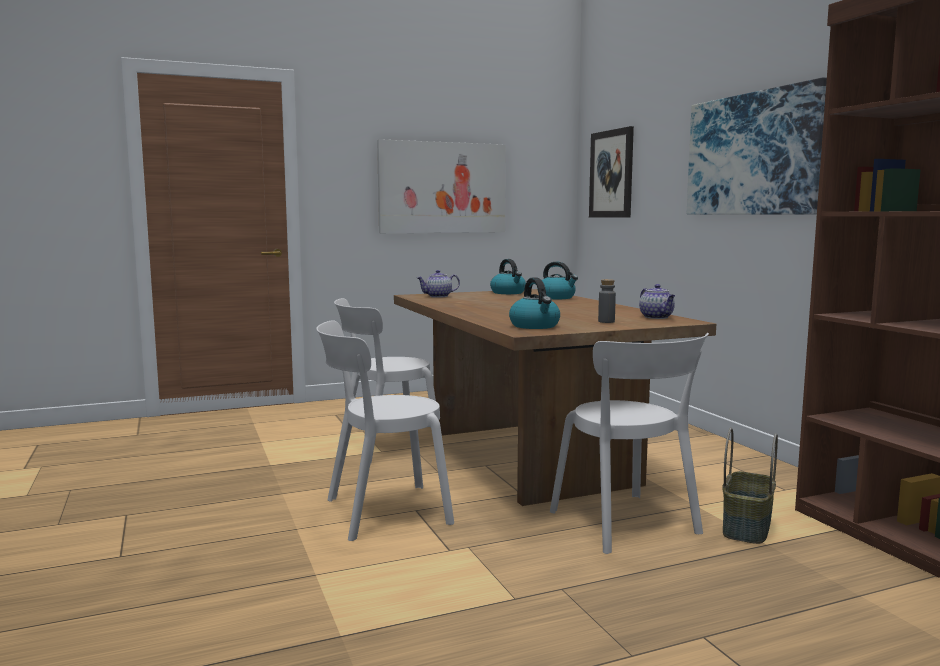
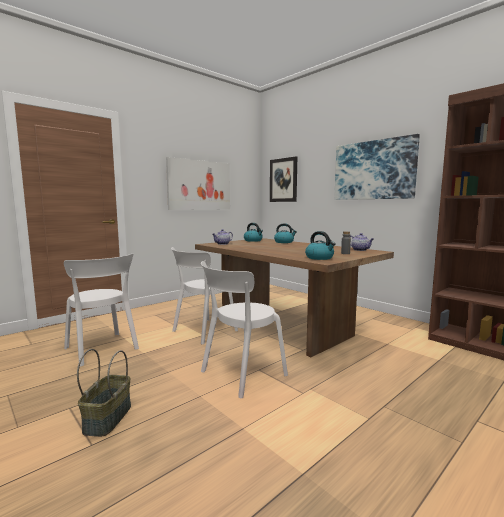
camera: 20 degrees left, 0 degrees up
white chair [550,333,709,554] -> white chair moved to [64,253,139,367]
basket [723,428,778,544] -> basket moved to [77,349,131,437]

